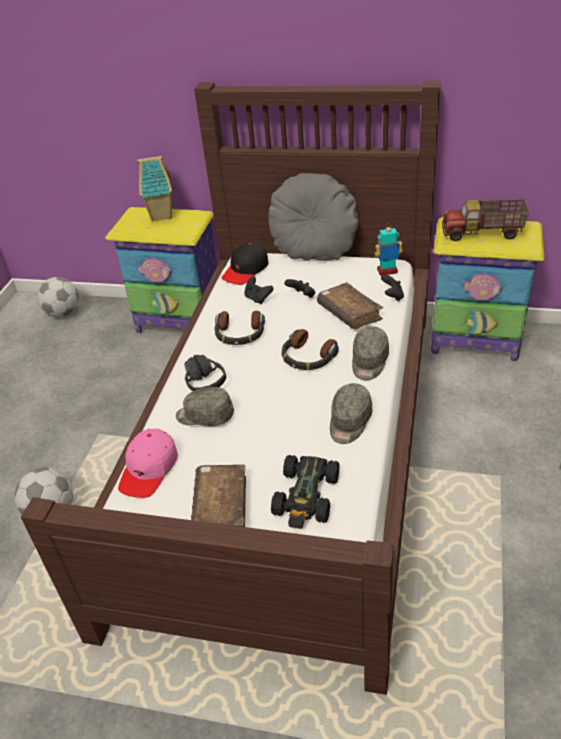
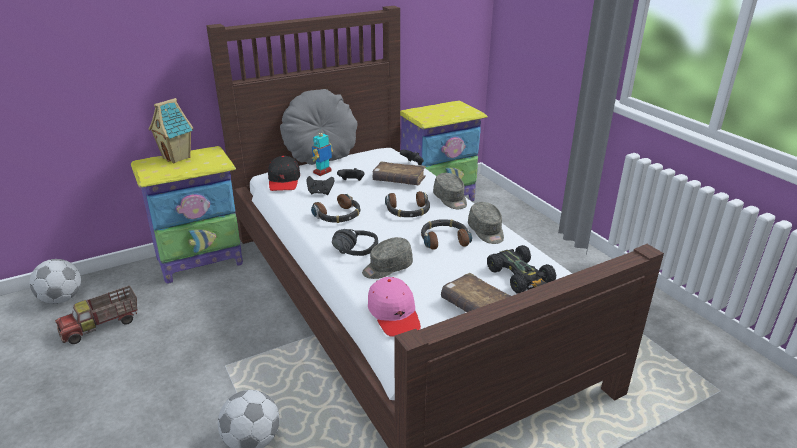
camera: 45 degrees left, 10 degrees down
toy robot [375,223,402,276] -> toy robot moved to [312,129,333,176]
toy truck [442,199,529,241] -> toy truck moved to [55,286,137,344]
none -> headphones [421,219,472,250]

